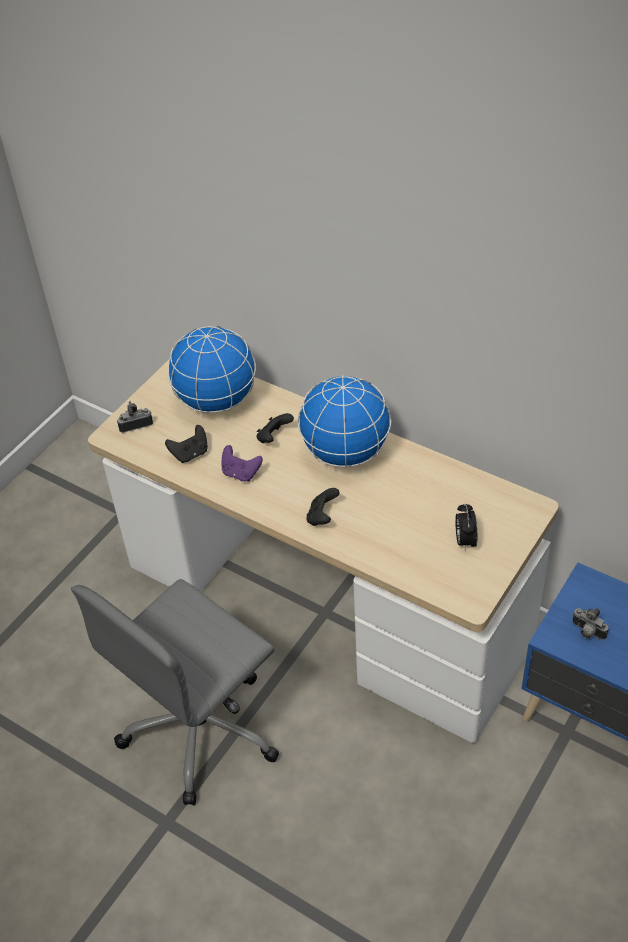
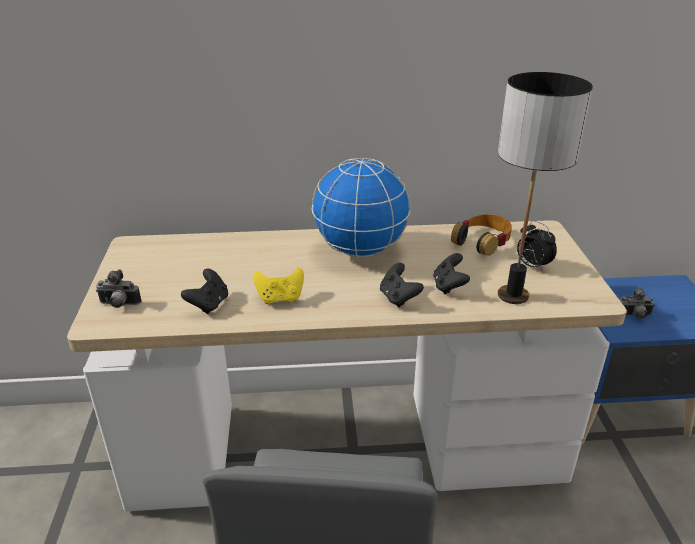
camera: 40 degrees left, 15 degrees down
camera [117,401,153,433] -> camera turned 120 degrees counterclockwise [96,269,142,308]
globe [167,325,256,414] -> none
purple game controller [222,445,263,482] -> yellow game controller [253,268,304,304]
black game controller [256,413,294,443] -> black game controller moved to [433,253,470,295]
none -> headphones [451,214,512,256]
none -> table lamp [498,72,593,304]

